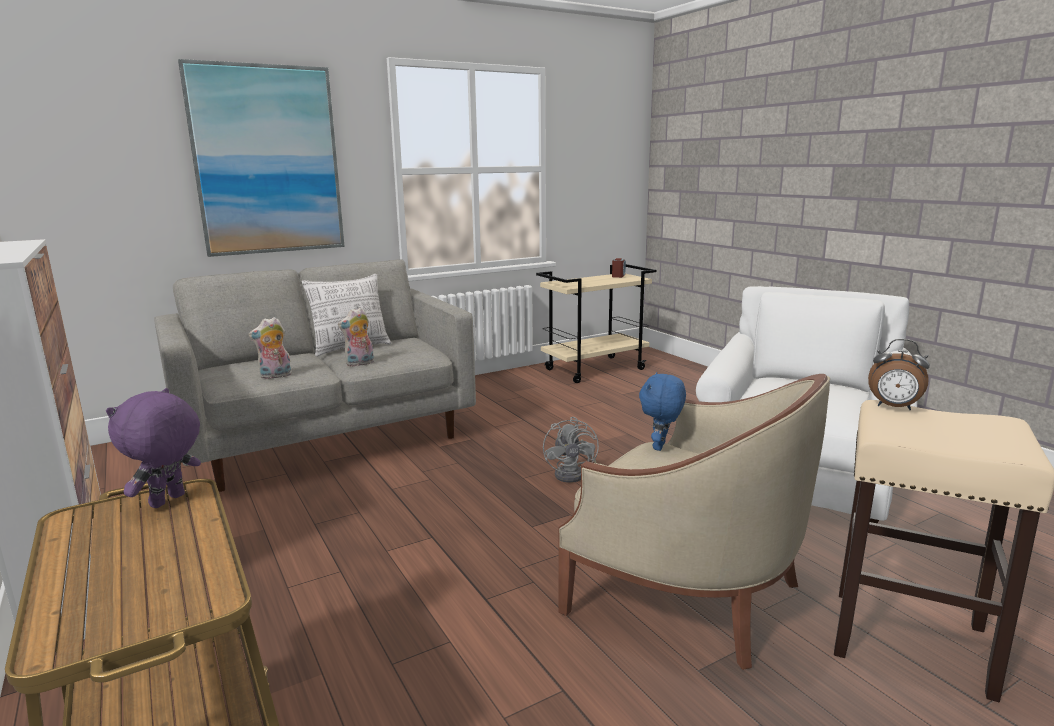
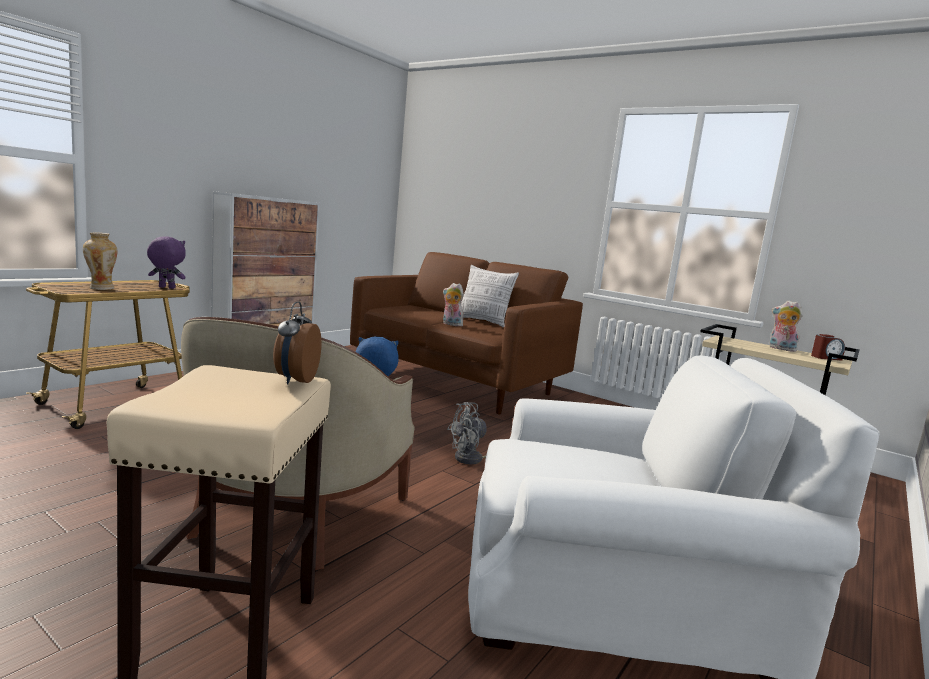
camera: 65 degrees right, 5 degrees down
grey sofa [154,259,476,492] -> brown sofa [350,252,583,414]
picture [178,59,345,257] -> none
plush toy [248,317,292,379] -> plush toy moved to [769,301,803,352]
none -> vase [83,233,117,290]

